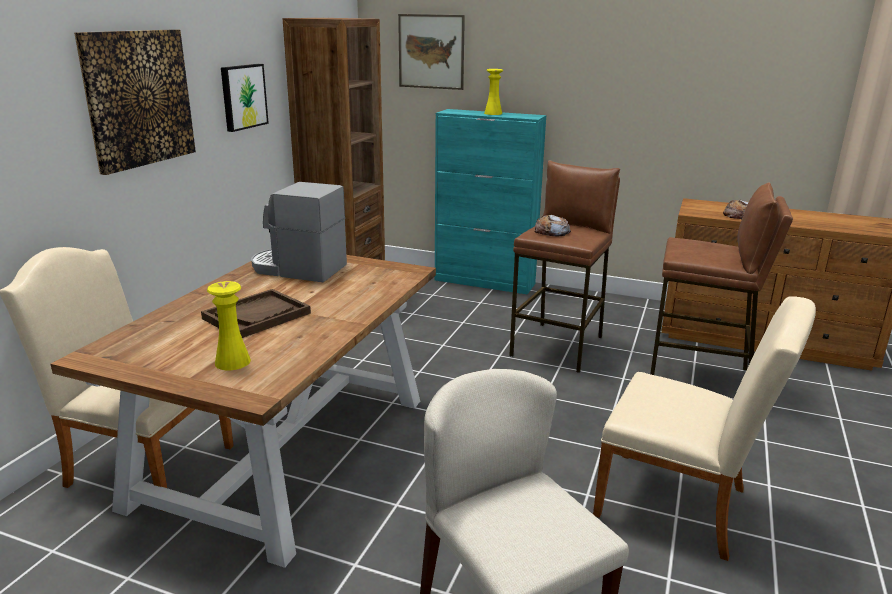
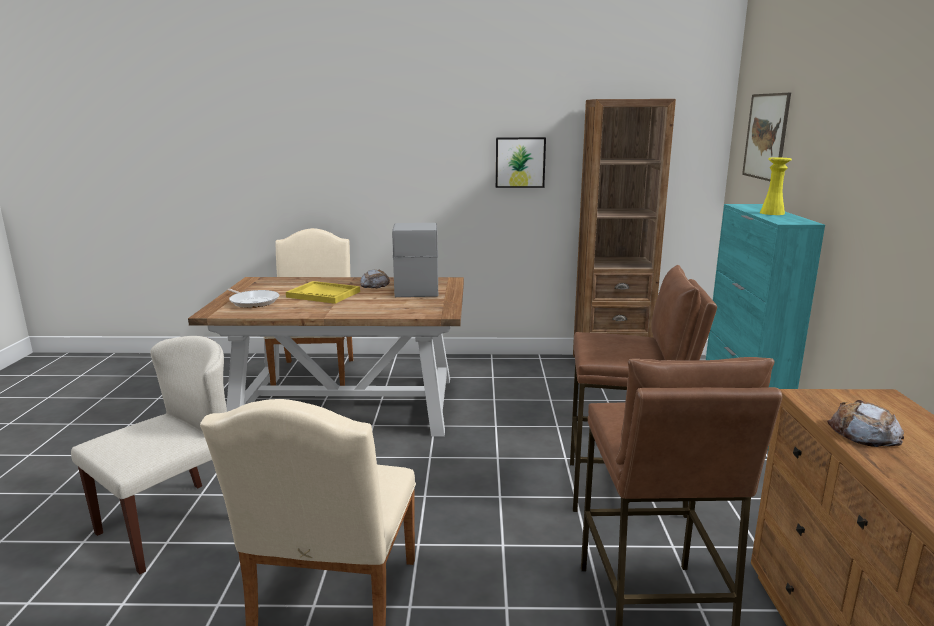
camera: 70 degrees right, 5 degrees down
picture [74,29,196,175] -> none
brown tray [201,289,311,338] -> yellow tray [286,281,360,304]
yellow vase [207,281,251,370] -> frying pan [228,289,279,308]
bread [534,215,571,236] -> bread moved to [360,269,390,288]

